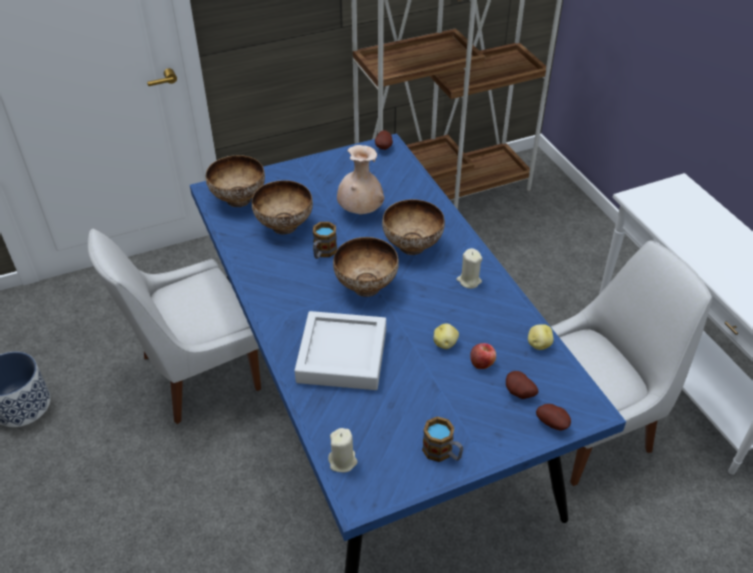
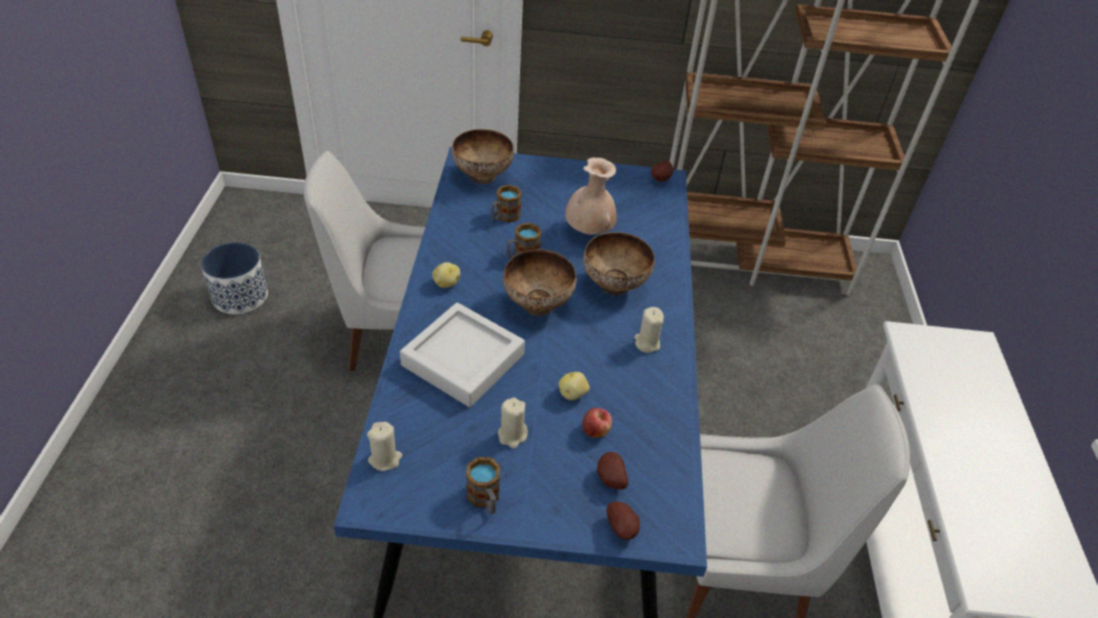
camera: 25 degrees right, 0 degrees up
bowl [252,180,313,234] -> mug [491,185,522,223]
potato [528,324,554,350] -> potato moved to [432,262,460,288]
none -> beige candle [498,397,528,449]

